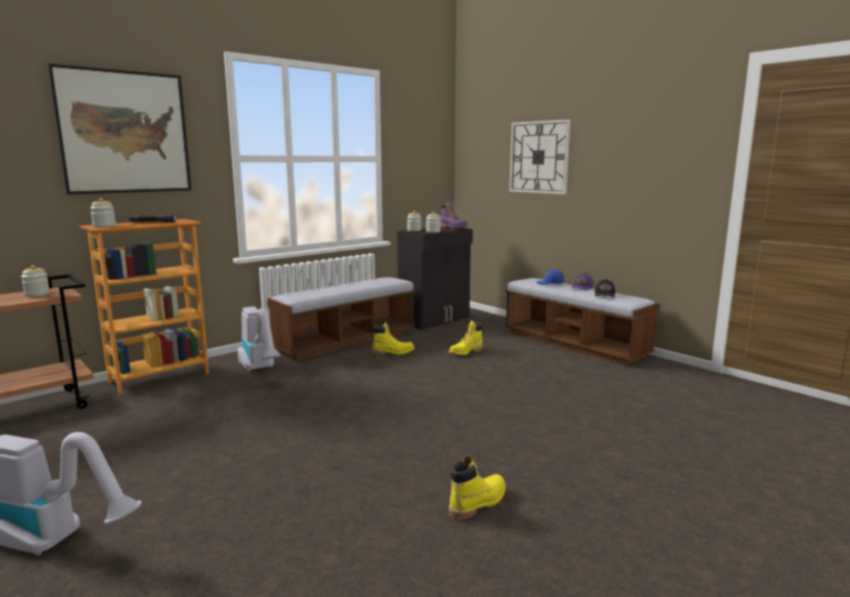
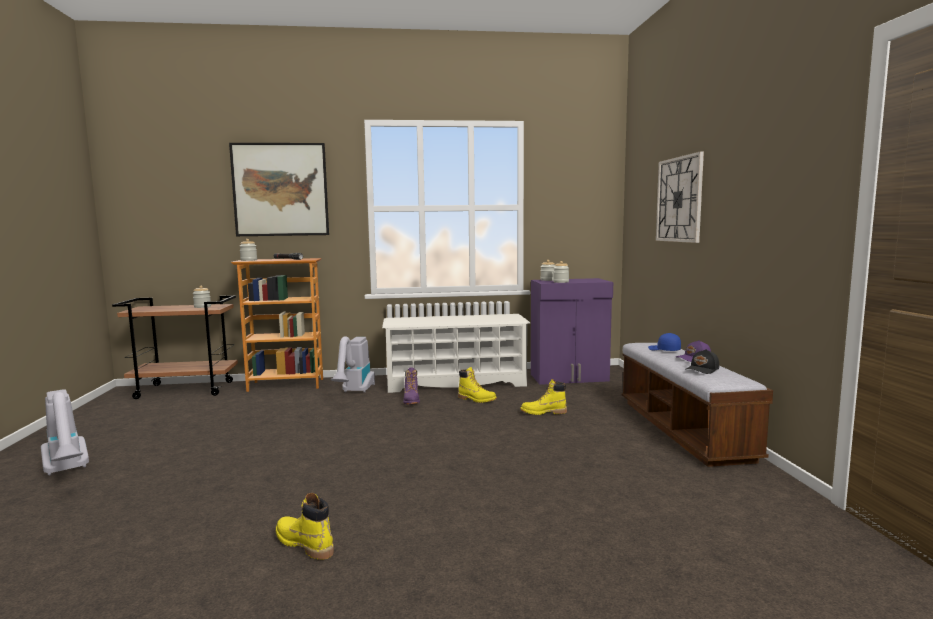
camera: 35 degrees right, 5 degrees down
bench [267,277,415,361] -> white shoe rack [382,314,530,393]
black cabinet [397,227,473,330] -> purple cabinet [531,278,613,385]
purple boot [440,201,468,229] -> purple boot moved to [403,368,420,405]
yellow boot [449,455,506,520] -> yellow boot turned 135 degrees counterclockwise [276,493,334,560]

